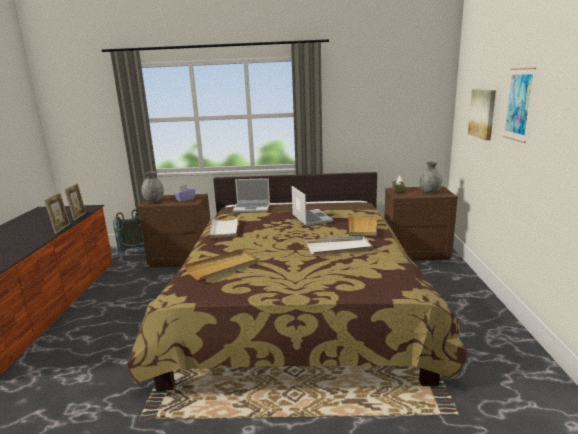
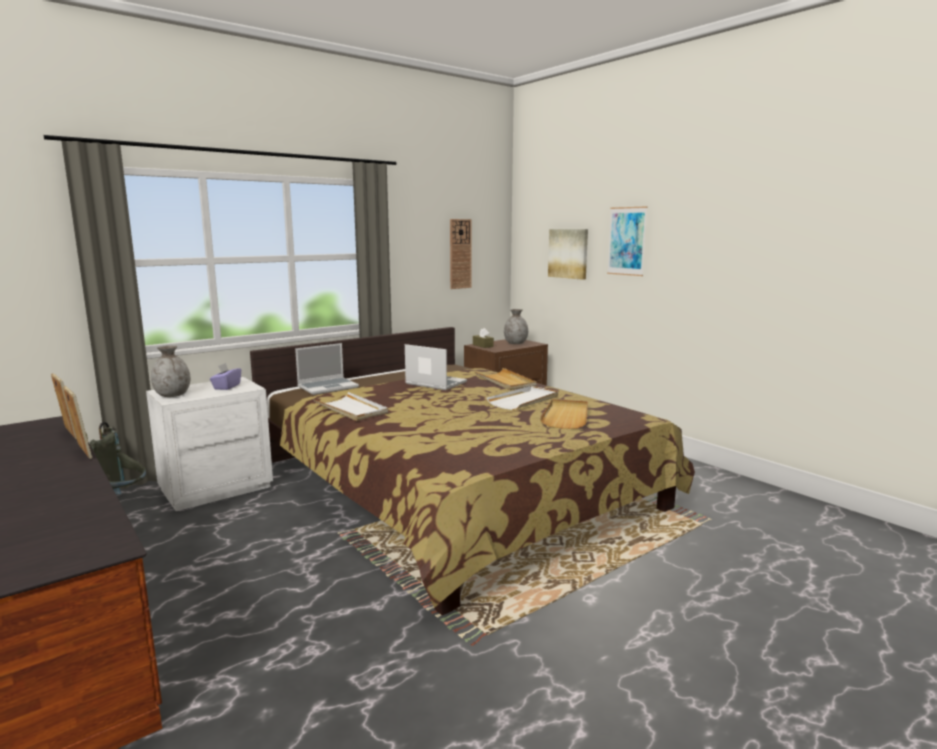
camera: 40 degrees left, 5 degrees down
brown nightstand [138,194,210,268] -> white nightstand [146,377,273,511]
beige tray [184,249,258,280] -> beige tray moved to [540,399,588,429]
none -> wall clock [450,219,472,289]

